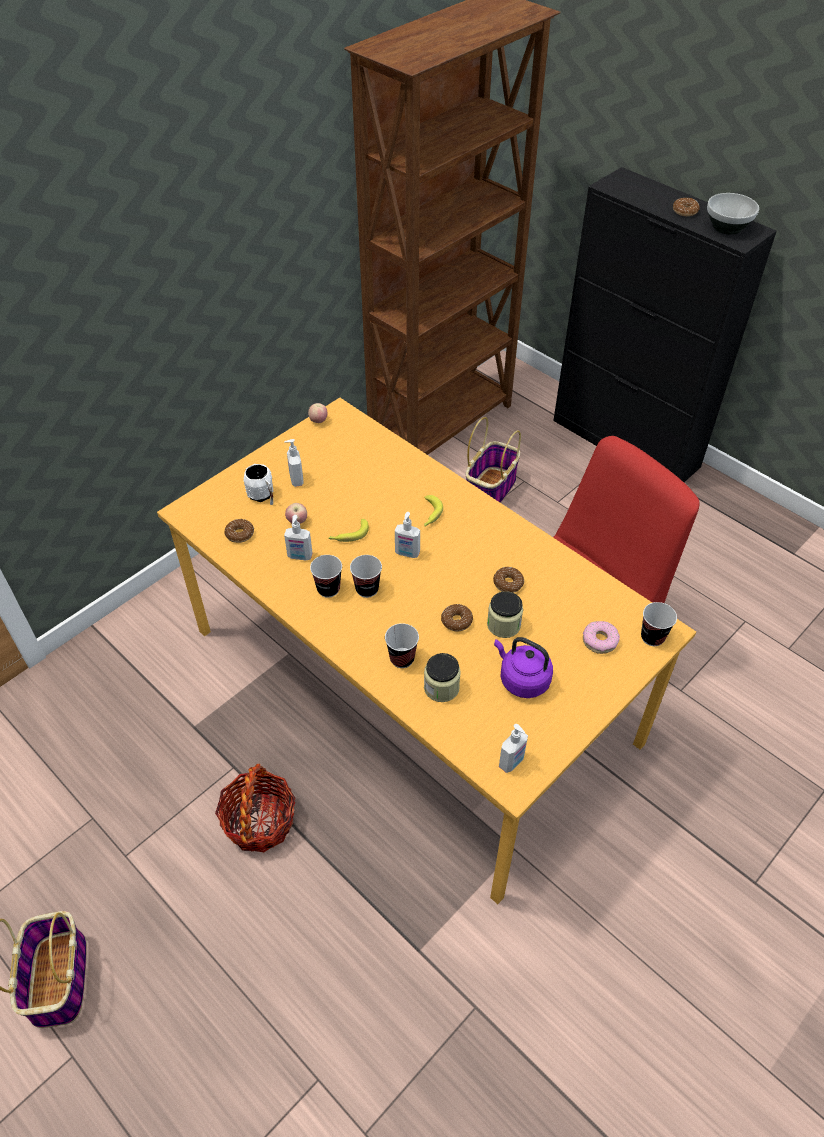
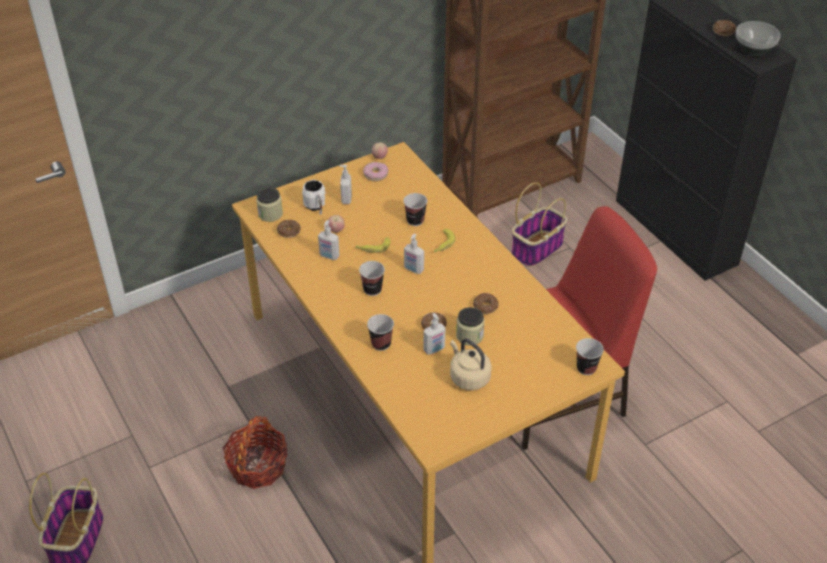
camera: 15 degrees right, 5 degrees down
cup [310,555,342,598] -> cup moved to [403,193,427,226]
jar [424,653,461,702] -> jar moved to [256,187,283,222]
purple kettle [494,637,553,698] -> beige kettle [450,339,491,390]
soap dispenser [499,724,528,773] -> soap dispenser moved to [423,313,445,355]
donut [583,621,620,654] -> donut moved to [363,162,388,181]

